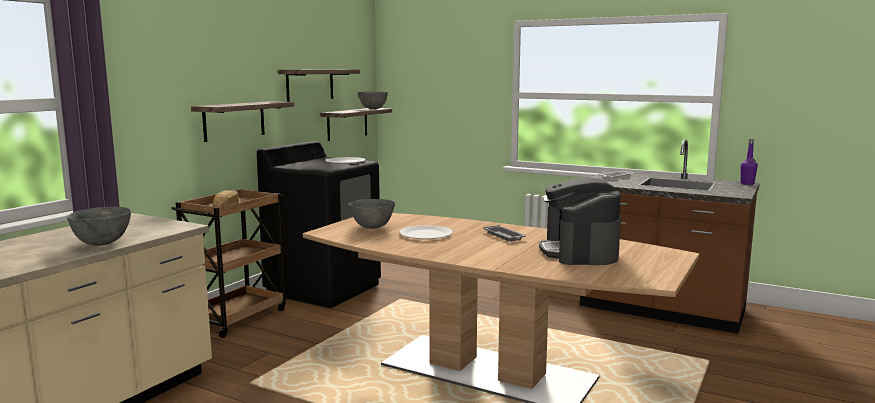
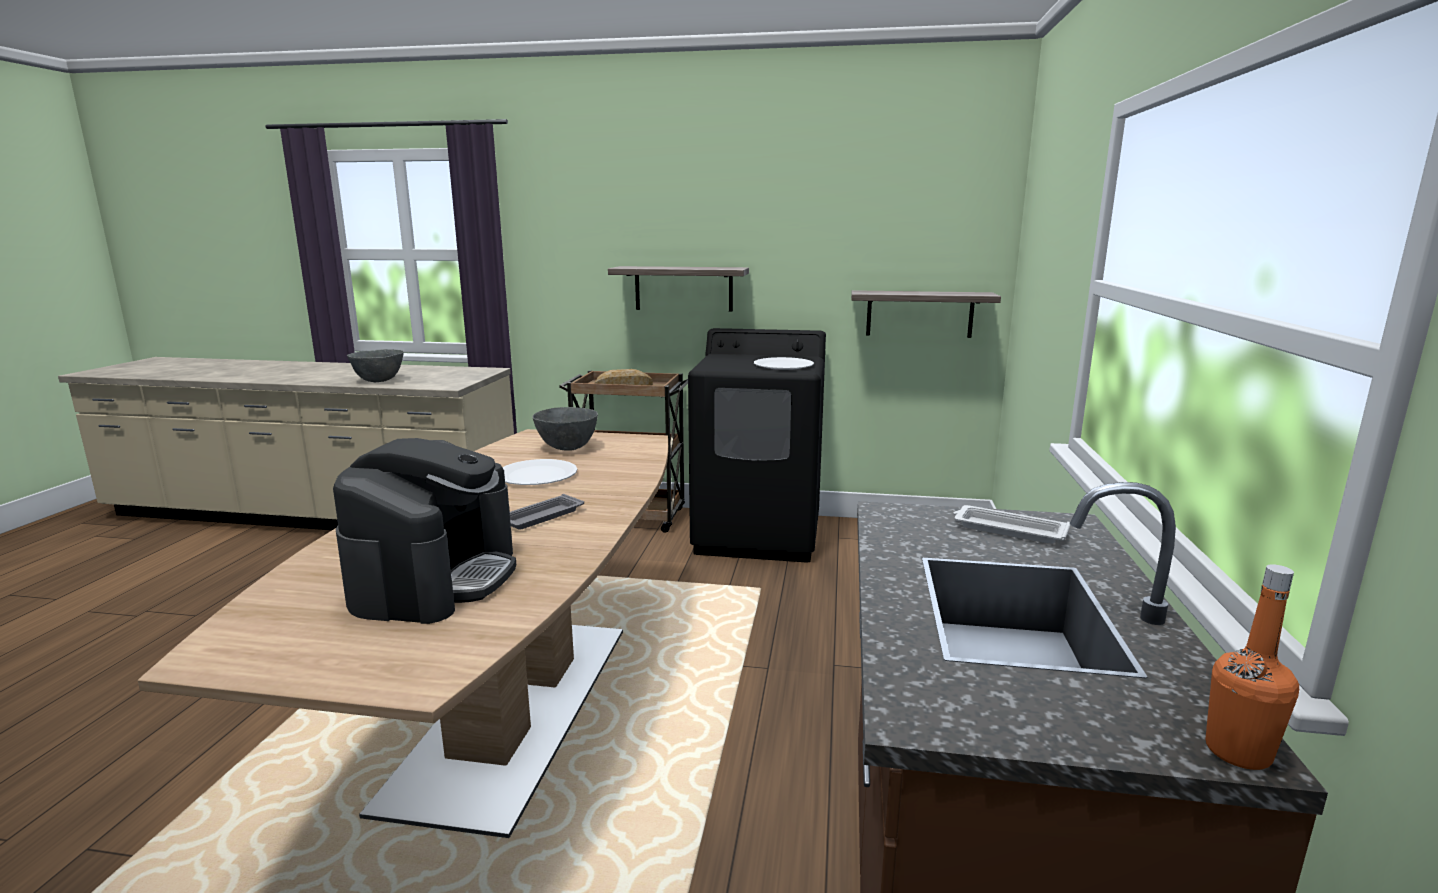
camera: 70 degrees right, 5 degrees up
shelf [277,69,360,102] -> none
grey bowl [357,91,388,109] -> none
coffee machine [539,178,621,265] -> coffee machine turned 120 degrees clockwise [333,438,516,624]
purple bottle [741,139,758,185] -> orange bottle [1205,564,1299,770]

